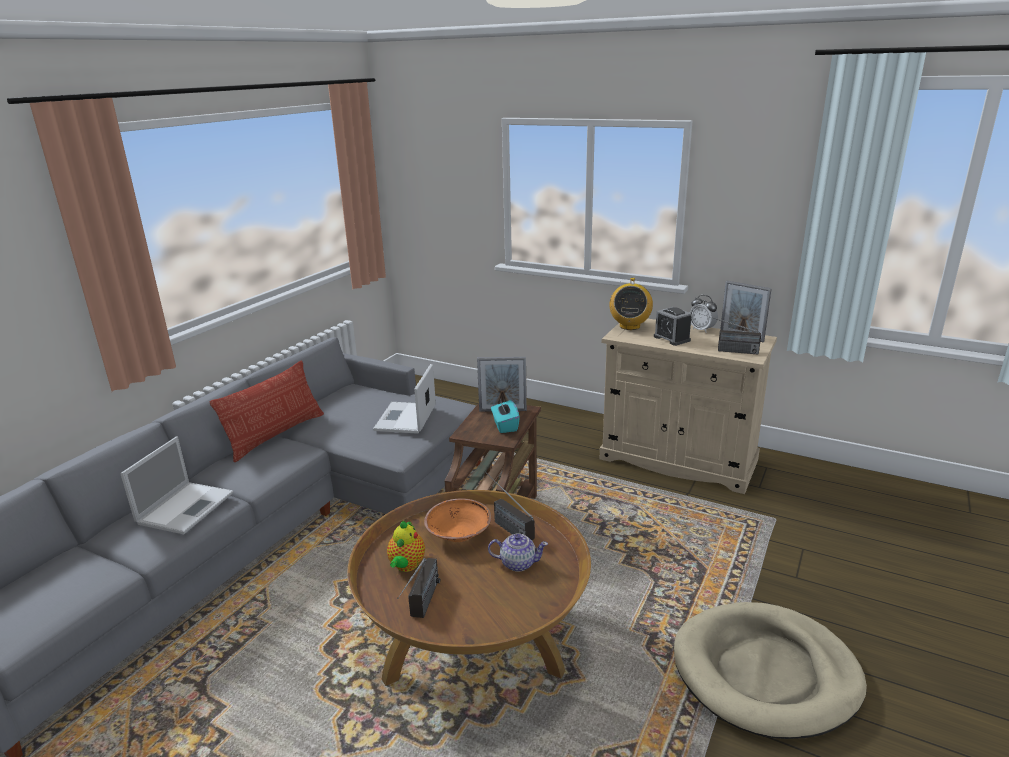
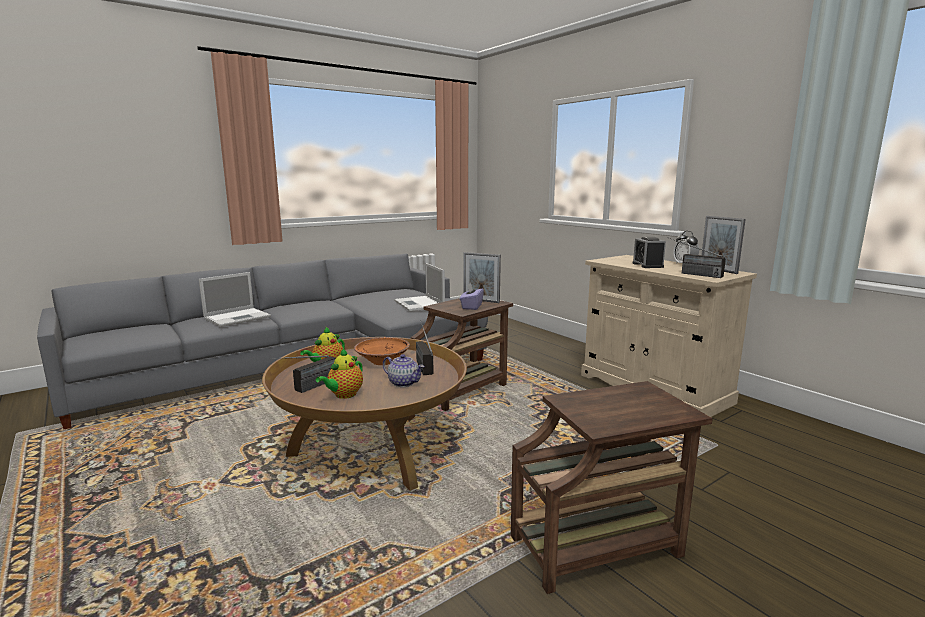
camera: 25 degrees right, 10 degrees down
pillow [210,360,324,462] -> none
laptop [373,364,436,434] -> laptop turned 60 degrees counterclockwise [394,263,445,311]
turquoise tissue box [491,399,520,433] -> purple tissue box [460,283,484,310]
radio [609,278,653,330] -> none
beige dog bed [674,602,867,739] -> brown side table [511,381,713,594]
none -> teapot [316,348,363,399]

